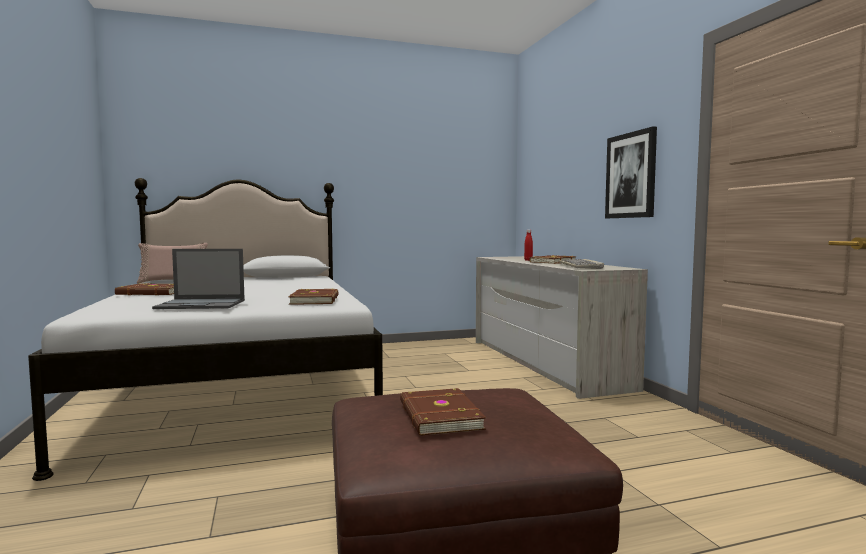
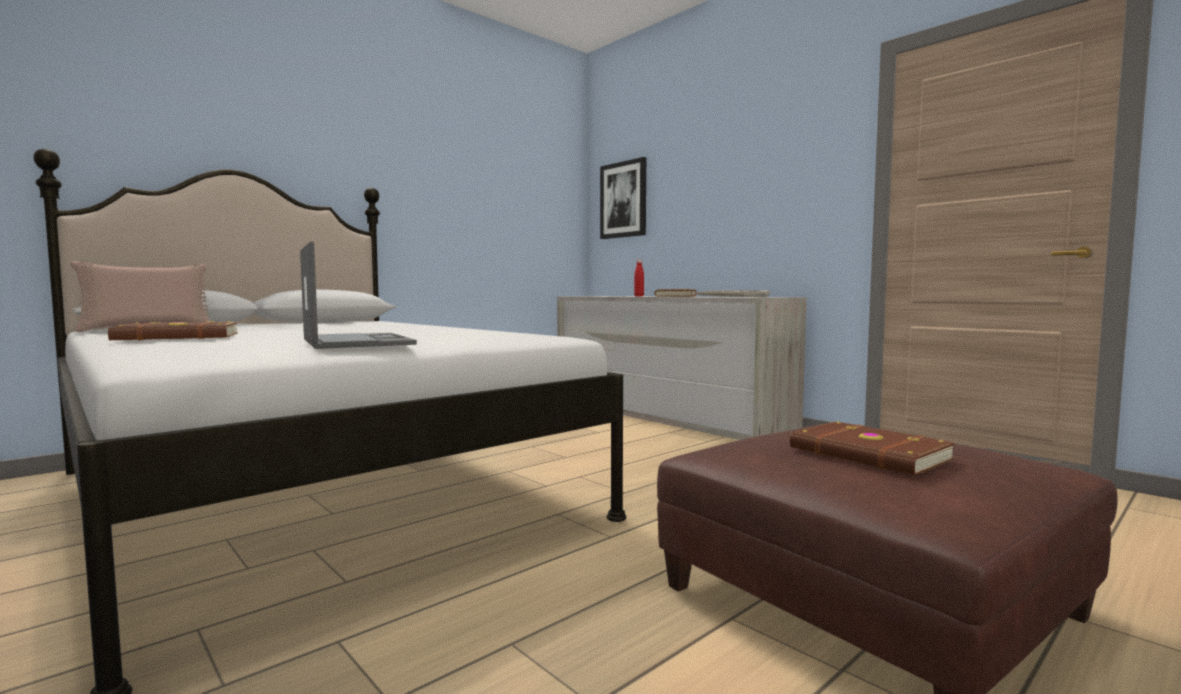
camera: 25 degrees left, 0 degrees up
laptop [152,249,245,309] -> laptop turned 90 degrees counterclockwise [300,242,417,349]
brown book [288,288,339,305] -> none
picture [605,126,657,218] -> picture moved to [600,157,646,239]

